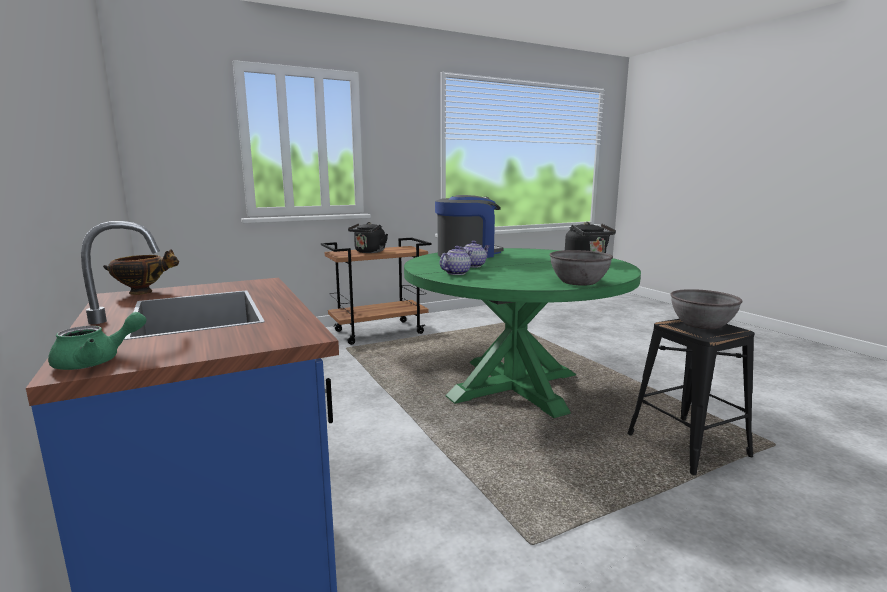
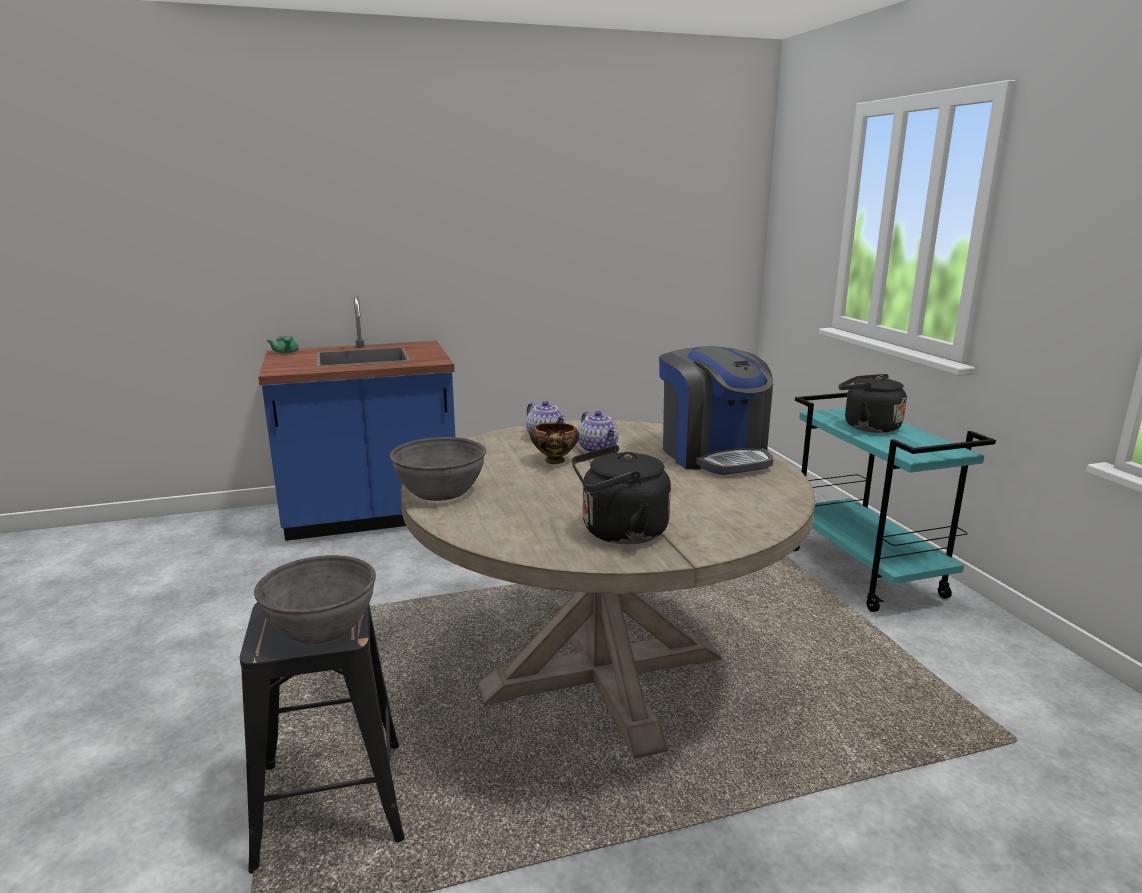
camera: 100 degrees right, 5 degrees up
bowl [103,249,179,295] -> bowl moved to [530,423,579,464]
brown cart [321,238,431,345] -> turquoise cart [794,392,996,612]
green dining table [404,248,641,418] -> beige dining table [401,420,815,759]

